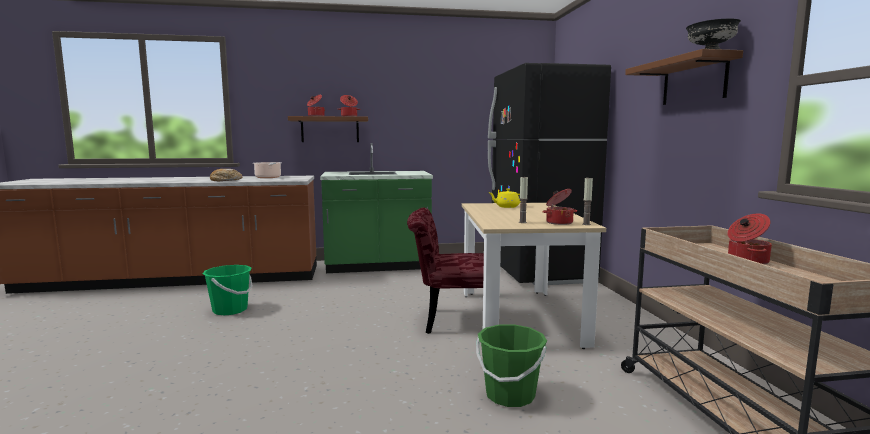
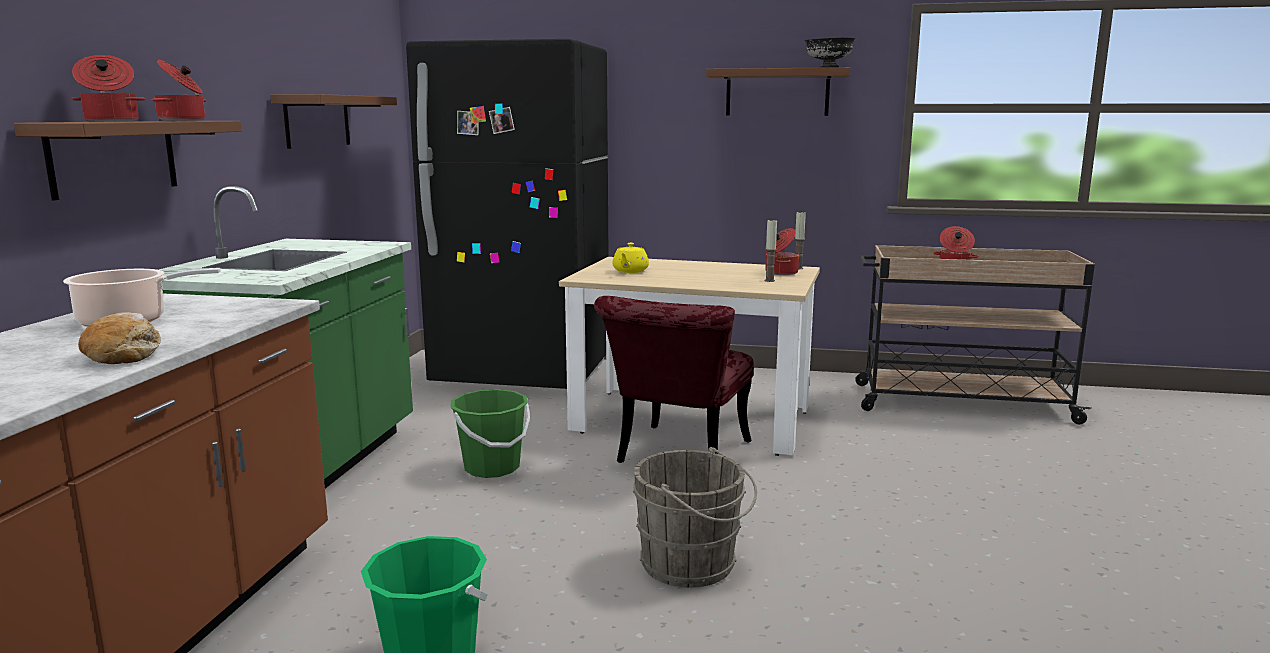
camera: 70 degrees left, 5 degrees up
green bucket [476,325,547,407] -> green bucket moved to [450,389,530,478]
none -> brown shelf [270,94,397,149]
none -> grey bucket [633,447,757,588]

